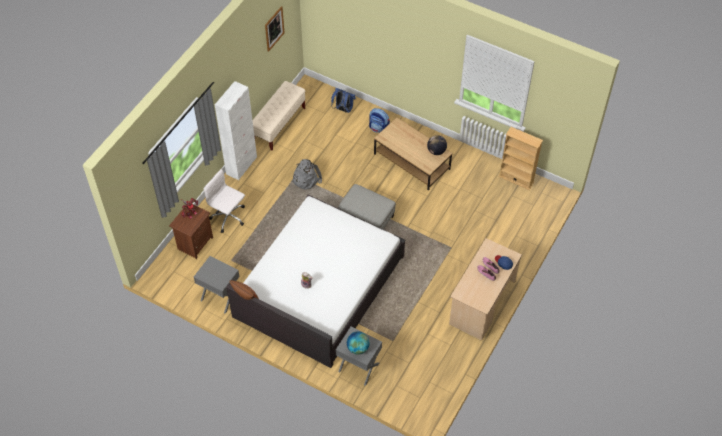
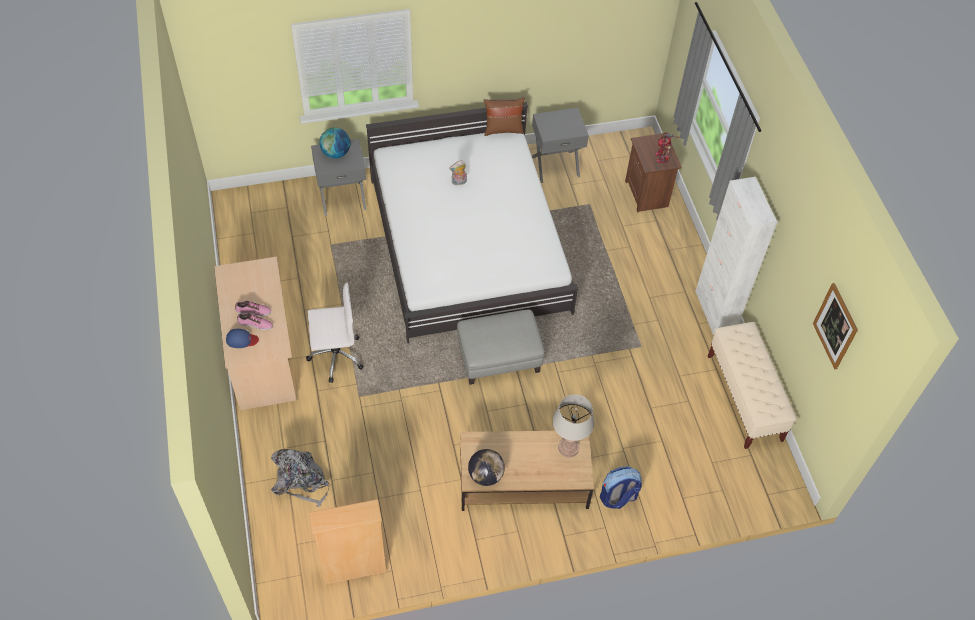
camera: 135 degrees right, 0 degrees up
white office chair [203,169,245,233] -> white office chair moved to [306,282,364,383]
grey backpack [291,159,322,190] -> grey backpack moved to [271,449,329,507]
blue backpack [331,88,356,113] -> none
none -> grey table lamp [553,394,594,458]

